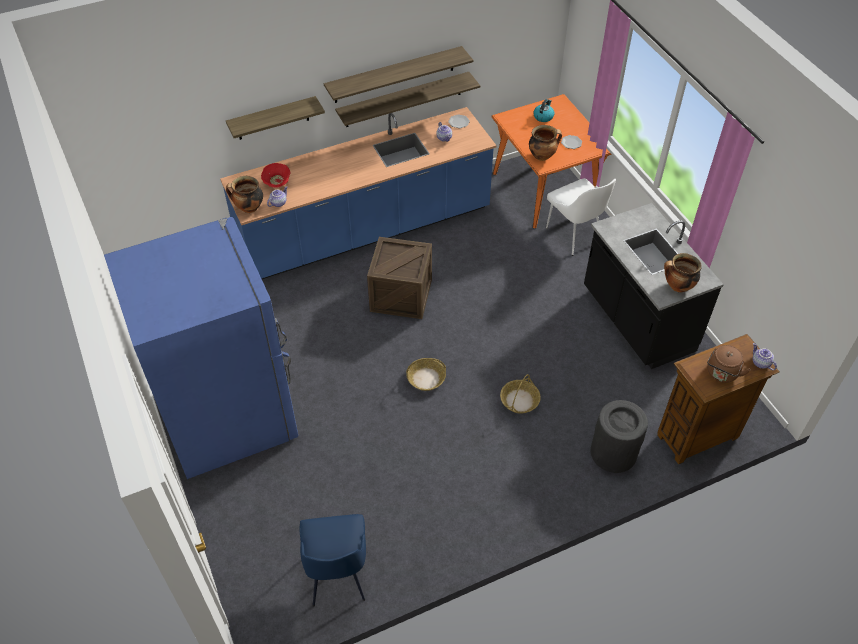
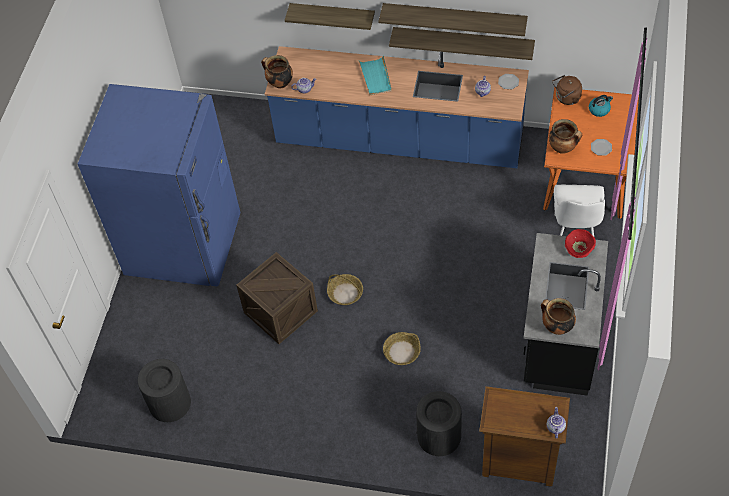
camera: 40 degrees right, 5 degrees up
red bowl [261,163,290,188] -> red bowl moved to [565,229,596,258]
blue chair [300,514,366,606] -> black trash can [137,359,191,422]
crate [367,237,432,319] -> crate moved to [236,252,318,344]
brown kettle [707,345,751,383] -> brown kettle moved to [552,75,582,105]
none -> turquoise tray [359,56,392,95]

